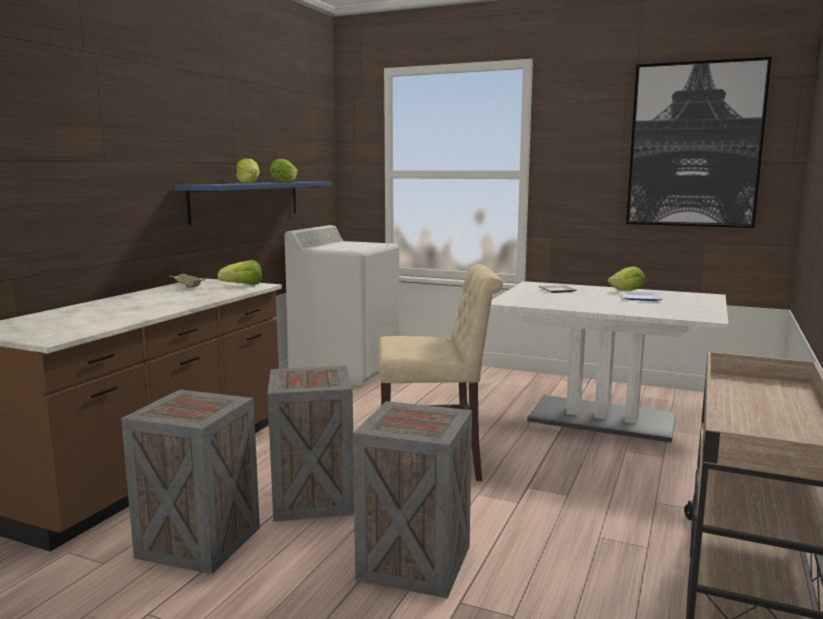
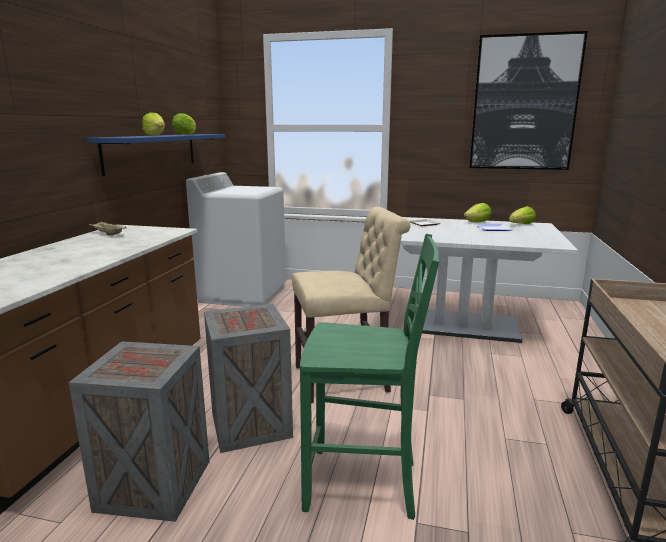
camera: 10 degrees left, 5 degrees up
lettuce [218,260,262,285] -> lettuce moved to [509,206,536,224]
crate [353,401,472,598] -> green chair [300,234,440,520]

